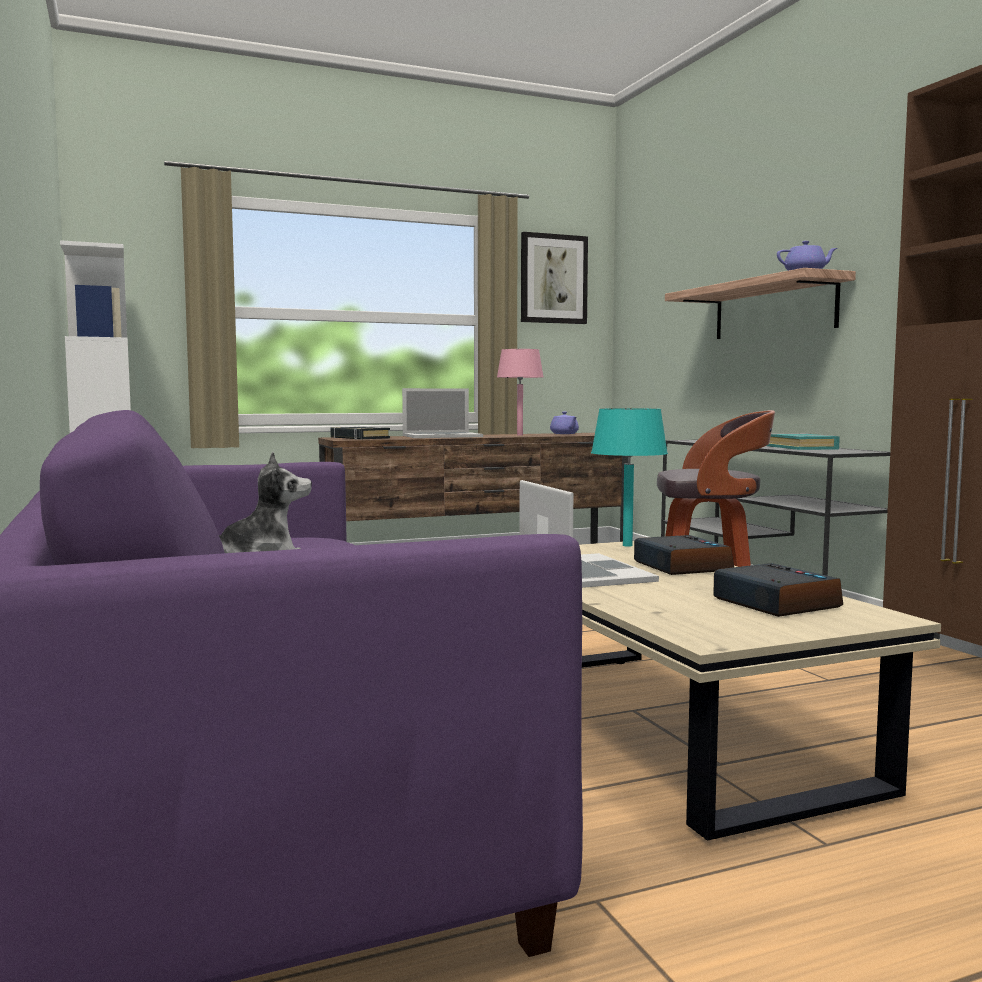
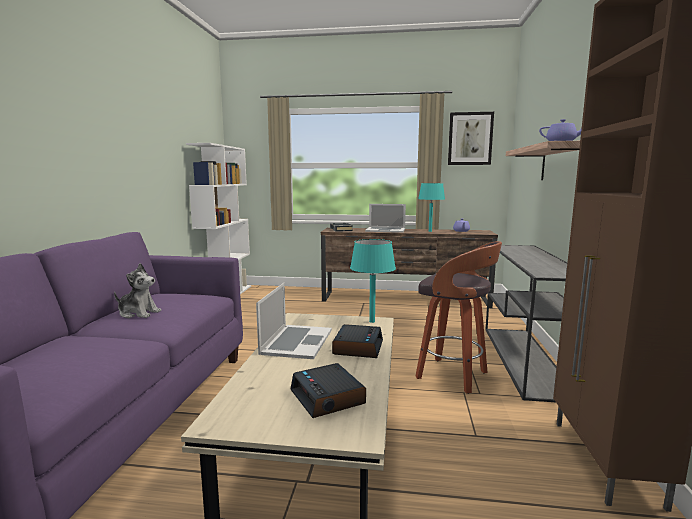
camera: 30 degrees right, 5 degrees up
pink table lamp [497,349,543,436] -> turquoise table lamp [418,183,445,232]
alarm clock [713,563,843,617] -> alarm clock turned 150 degrees clockwise [290,363,366,418]
turquoise book [766,433,840,450] -> none

